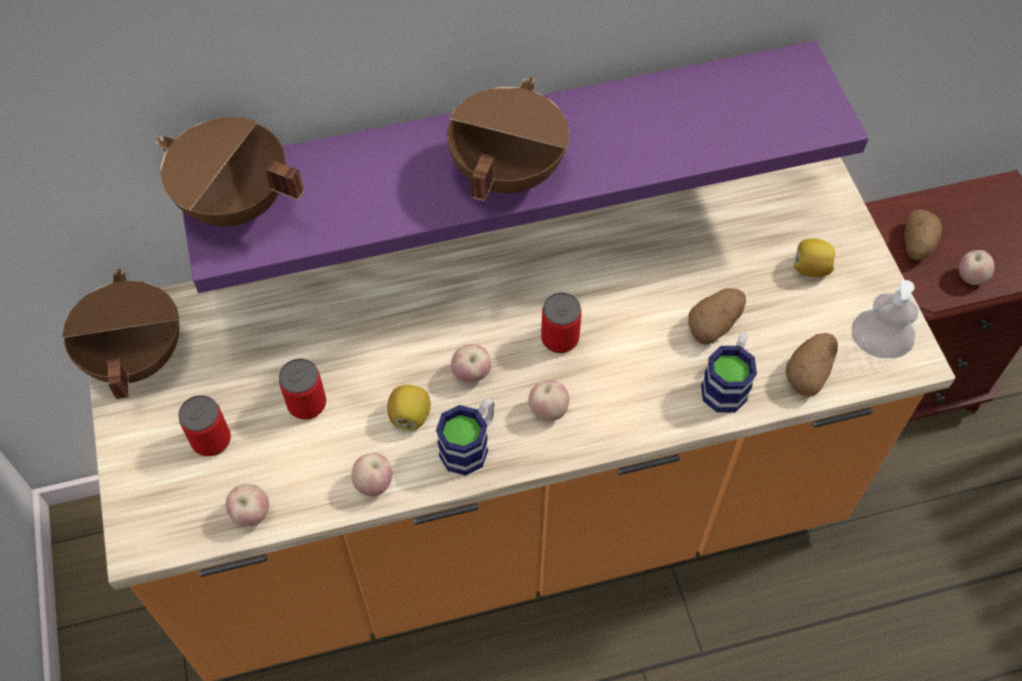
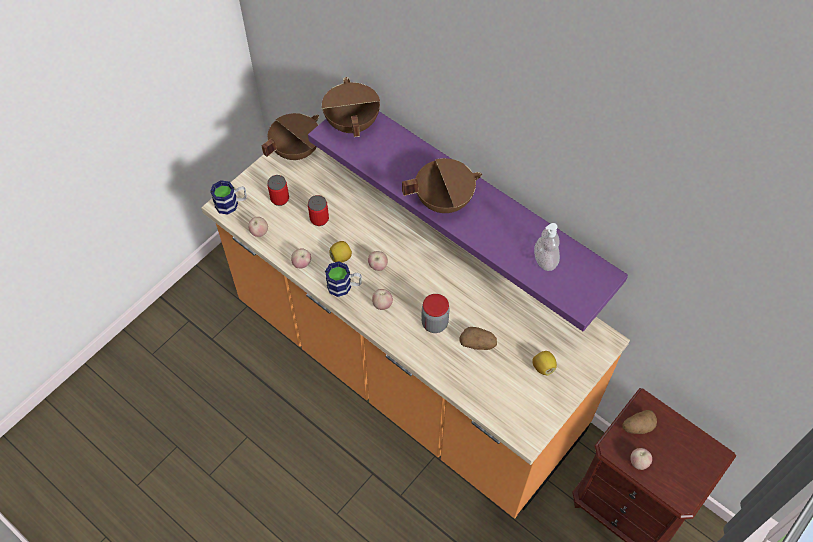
camera: 55 degrees right, 0 degrees up
can [541,292,582,353] -> none
mug [701,333,757,412] -> mug moved to [210,180,247,215]
potato [786,333,838,397] -> none
soap dispenser [852,280,918,358] -> soap dispenser moved to [534,223,560,271]
none -> jar [421,294,450,333]

